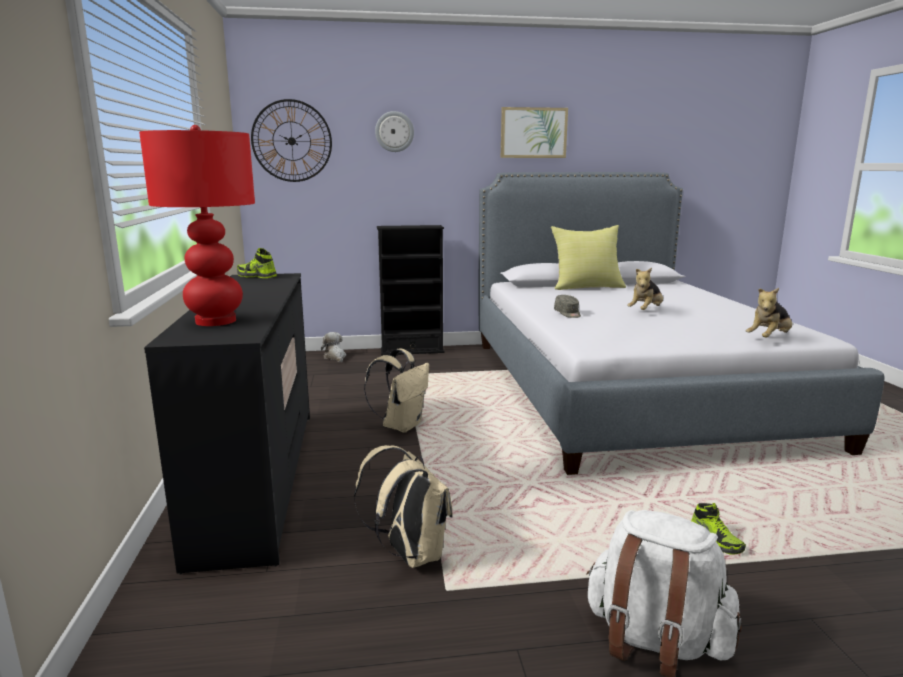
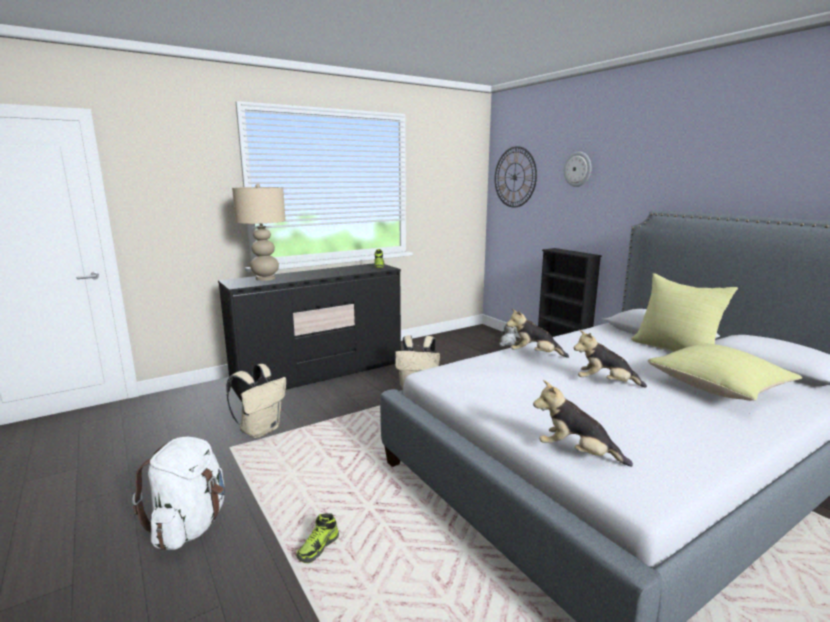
camera: 65 degrees right, 0 degrees up
red table lamp [139,125,255,326] -> beige table lamp [232,184,285,281]
picture [501,107,568,158] -> none
grey cap [554,295,581,318] -> plush toy [506,308,569,358]
none -> yellow pillow [648,344,802,401]

